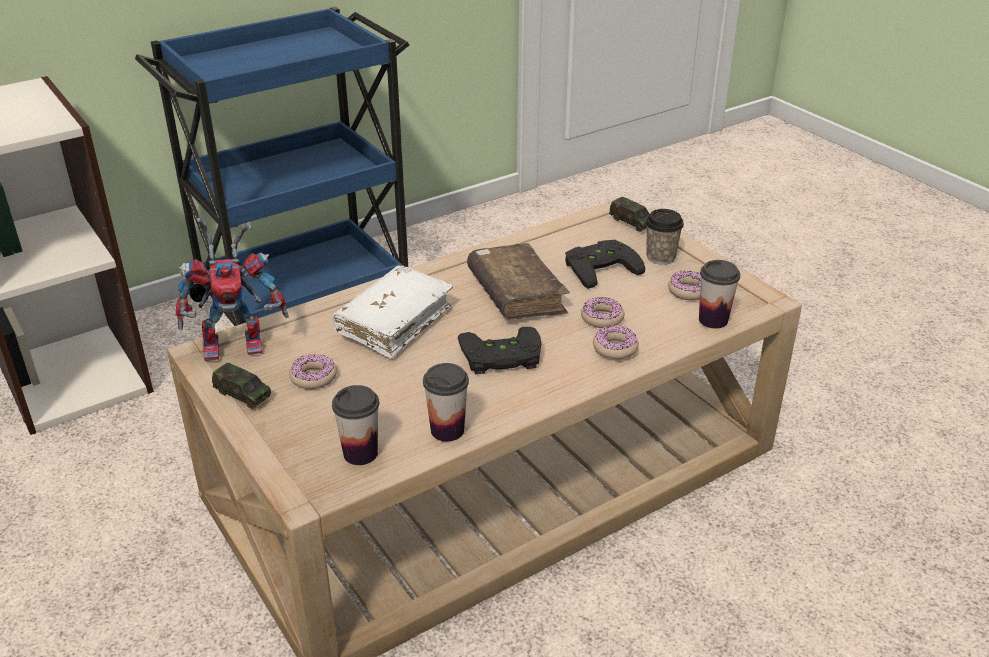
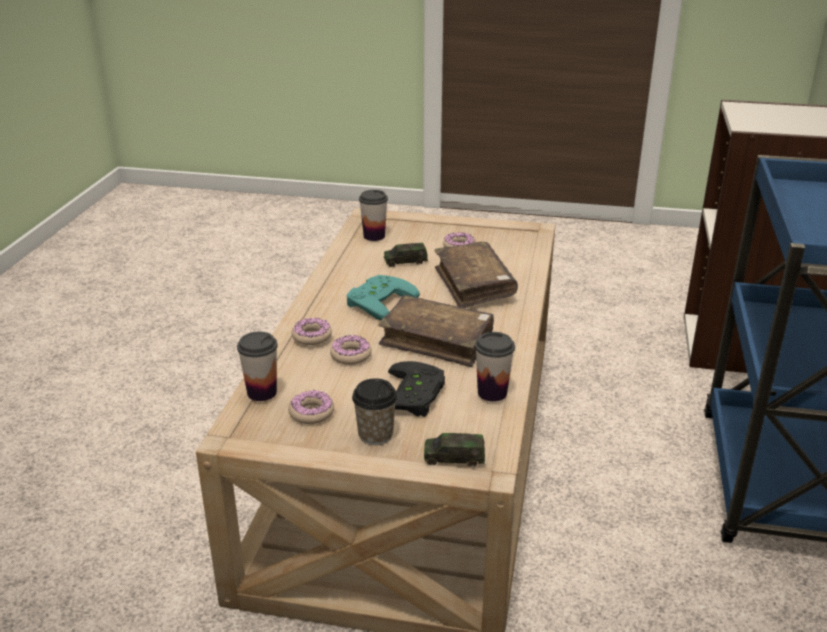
camera: 135 degrees right, 5 degrees down
toy robot [176,218,289,361] -> none
toy car [212,363,271,409] -> toy car moved to [384,243,428,267]
white book [332,265,453,359] -> brown book [434,242,518,308]
cup [423,363,469,442] -> cup moved to [475,332,515,402]
black game controller [458,327,541,374] -> turquoise game controller [346,275,420,320]

